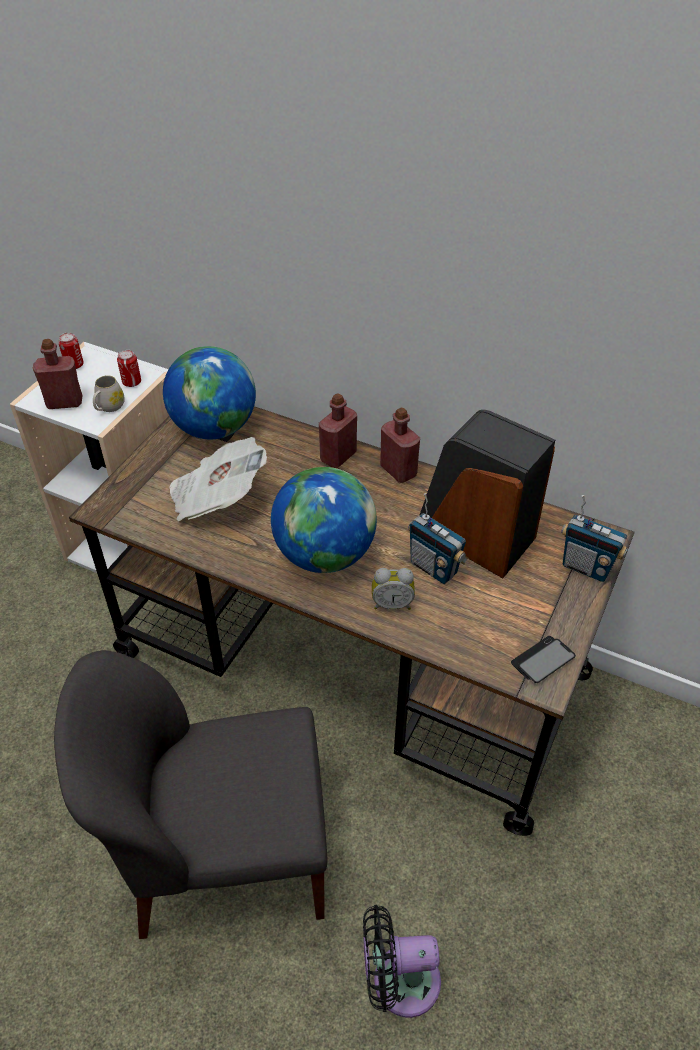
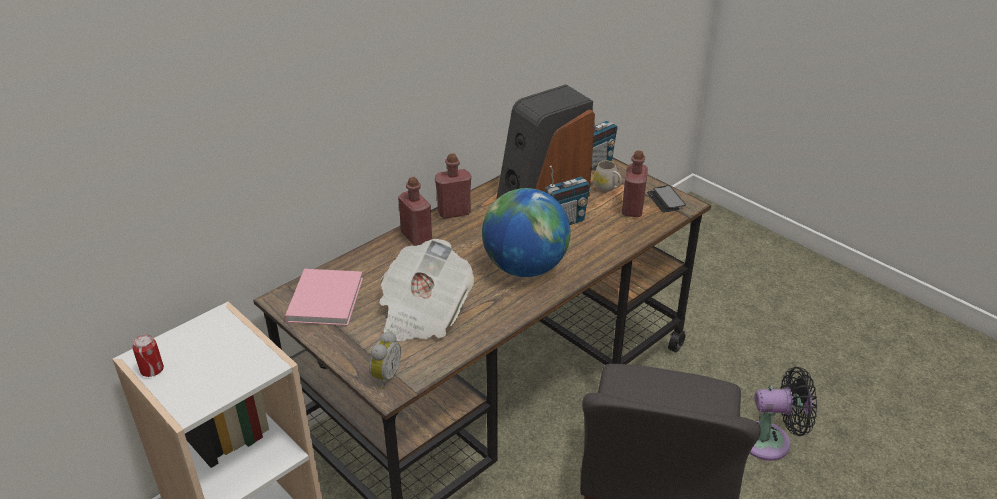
camera: 70 degrees left, 10 degrees down
red bottle [33,339,82,409] -> red bottle moved to [622,150,648,217]
white mug [93,375,125,412] -> white mug moved to [593,160,622,192]
can [117,349,141,387] -> none
globe [163,346,256,440] -> pink book [285,269,363,326]
black fan [363,905,441,1018] -> black fan turned 105 degrees counterclockwise [749,367,817,461]
alarm clock [372,568,415,610] -> alarm clock moved to [369,331,401,389]

